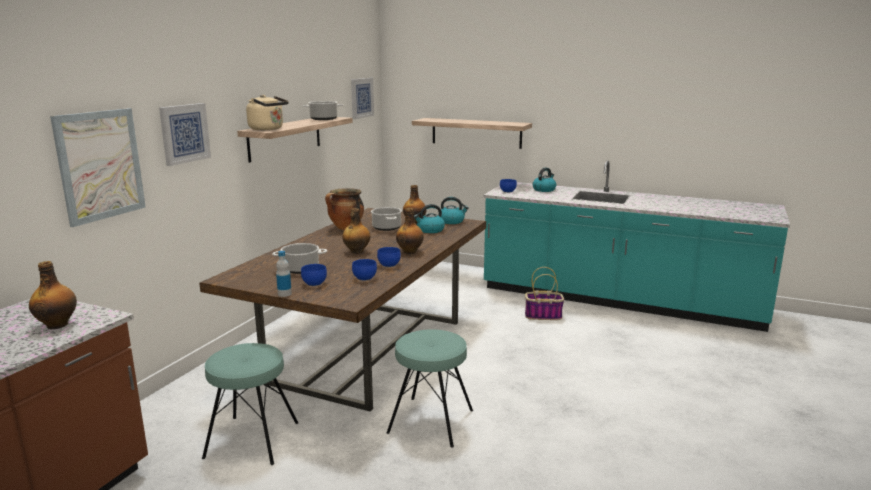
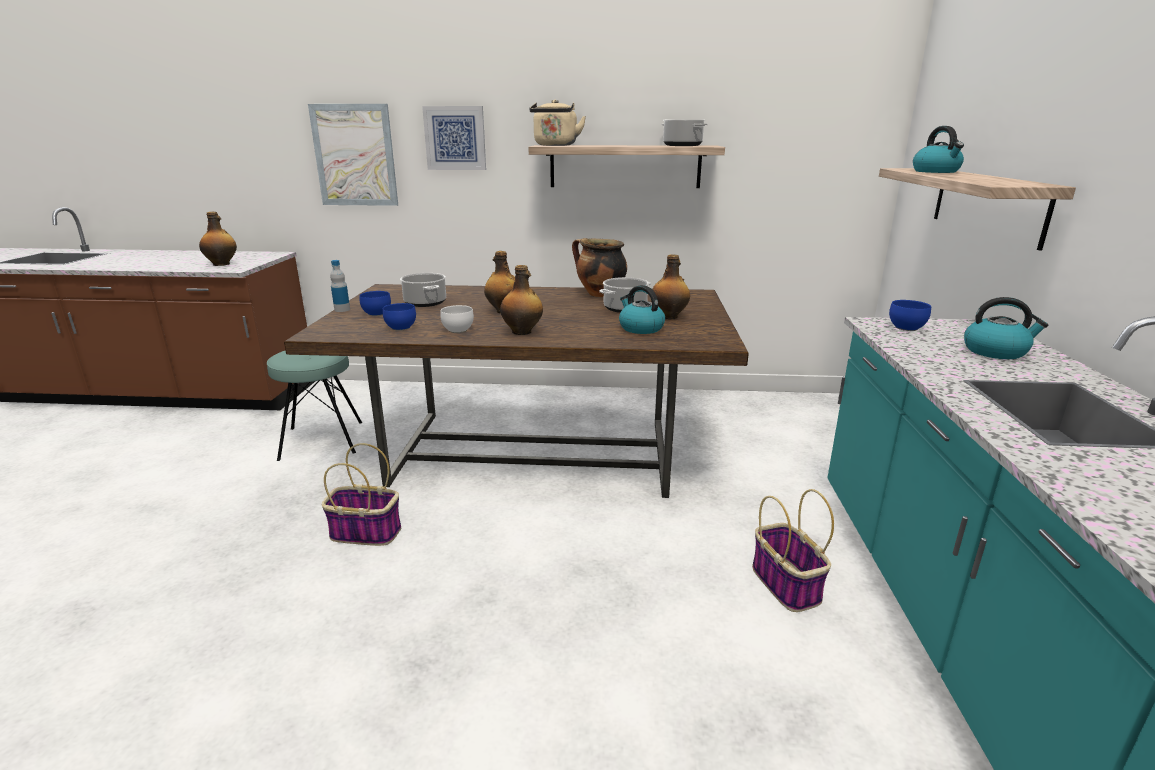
camera: 70 degrees right, 5 degrees up
picture [351,78,374,119] -> none
blue bowl [377,247,401,267] -> white bowl [441,305,474,333]
turquoise stool [387,329,473,448] -> basket [322,443,401,546]
kettle [438,197,469,224] -> kettle moved to [913,126,964,173]

